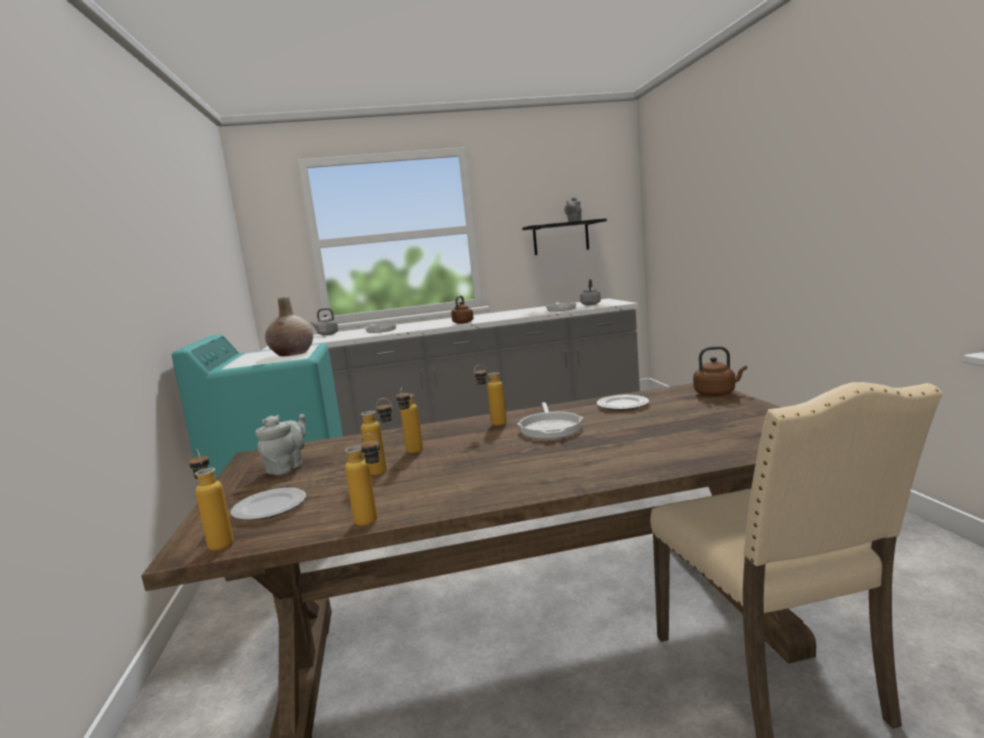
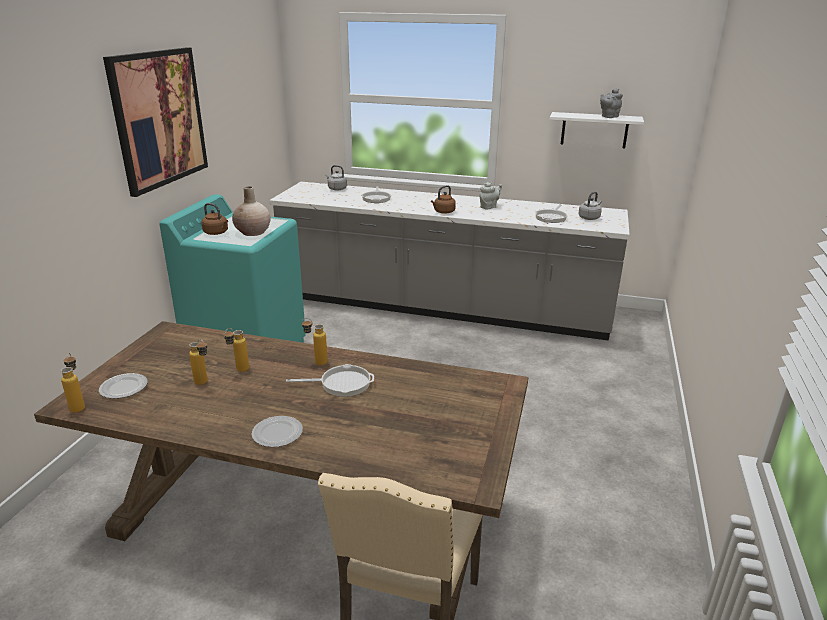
camera: 25 degrees right, 15 degrees up
grey teapot [255,414,306,475] -> grey teapot moved to [479,182,502,209]
bottle [345,433,380,526] -> none
frying pan [517,402,583,439] -> frying pan turned 120 degrees counterclockwise [286,364,374,397]
black shelf [522,218,607,255] -> white shelf [550,112,644,148]
plate [597,395,649,411] -> plate moved to [252,416,303,447]
brown kettle [693,346,747,396] -> brown kettle moved to [202,203,228,235]
none -> picture [103,47,208,197]

